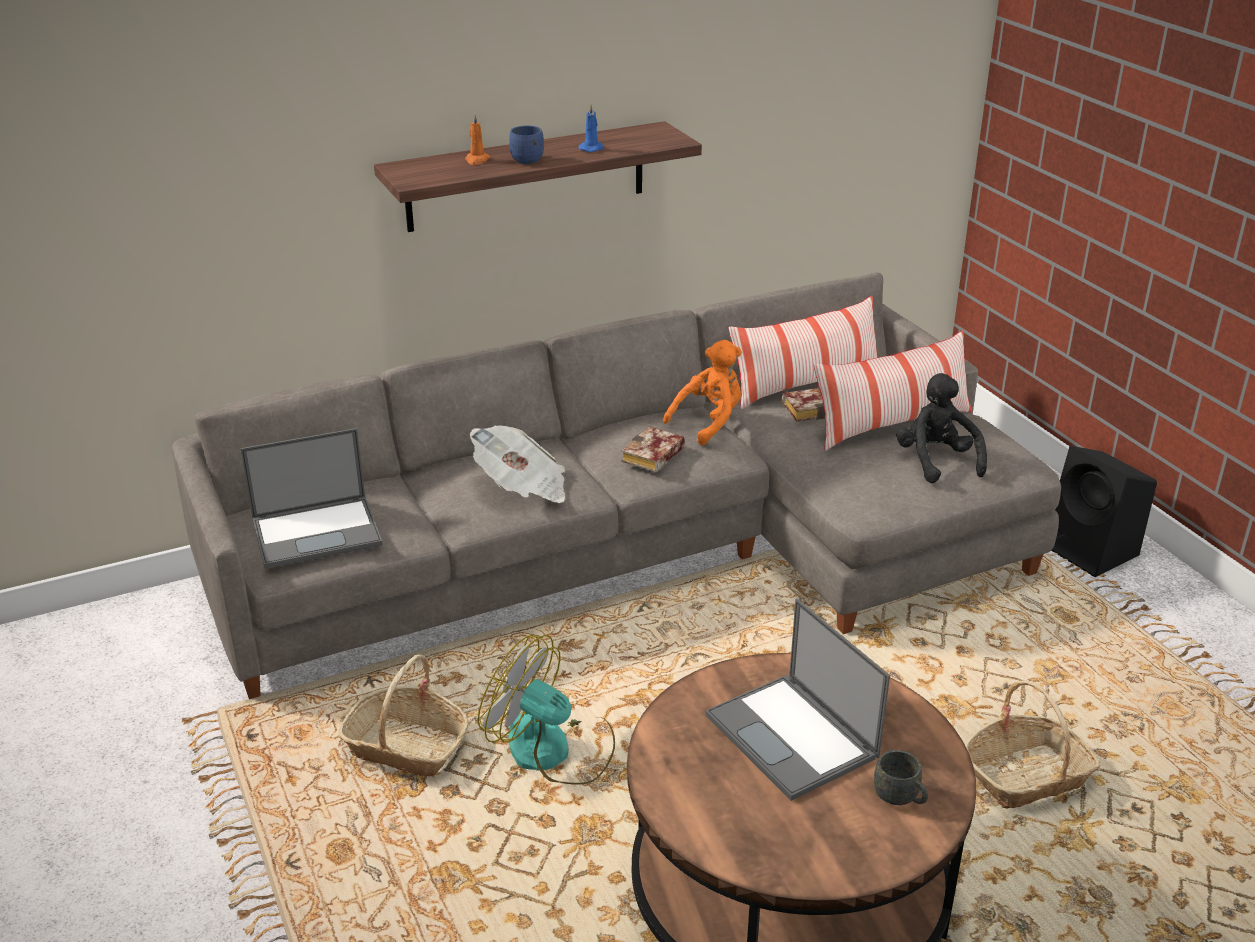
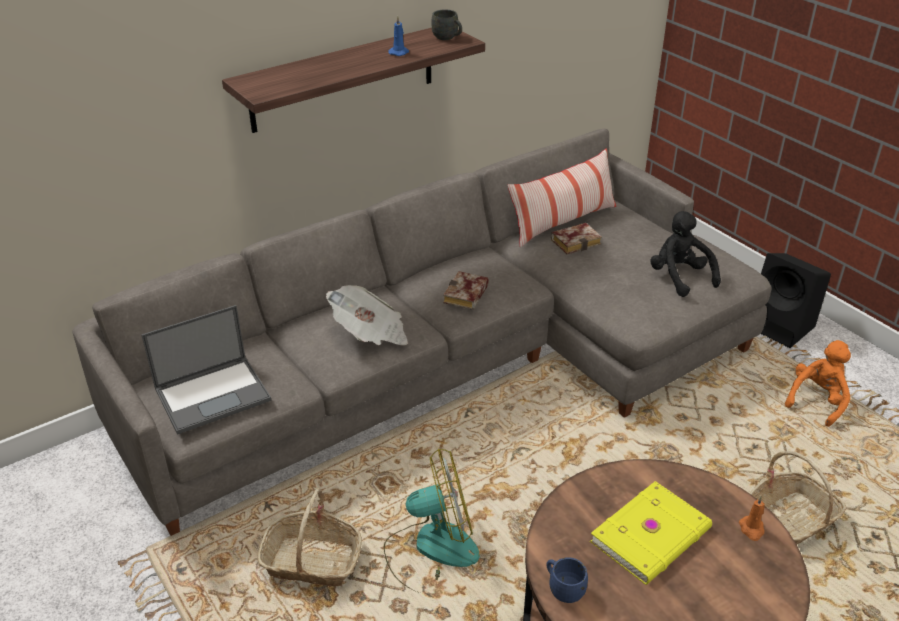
camera: 10 degrees left, 5 degrees up
orange candle [465,114,491,165] -> orange candle moved to [739,496,765,541]
fan [478,635,615,784] -> fan turned 150 degrees clockwise [384,449,480,593]
blue mug [509,125,544,164] -> blue mug moved to [547,557,588,603]
orange plush toy [663,340,742,446] -> orange plush toy moved to [785,340,851,427]
laptop [705,599,890,801] -> yellow book [590,481,712,585]
pillow [814,331,972,451] -> none
grey mug [874,750,928,805] -> grey mug moved to [431,9,462,40]

